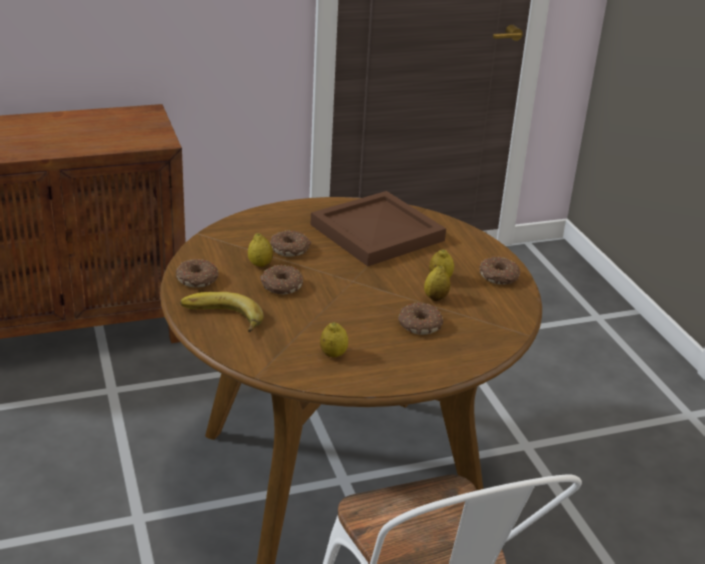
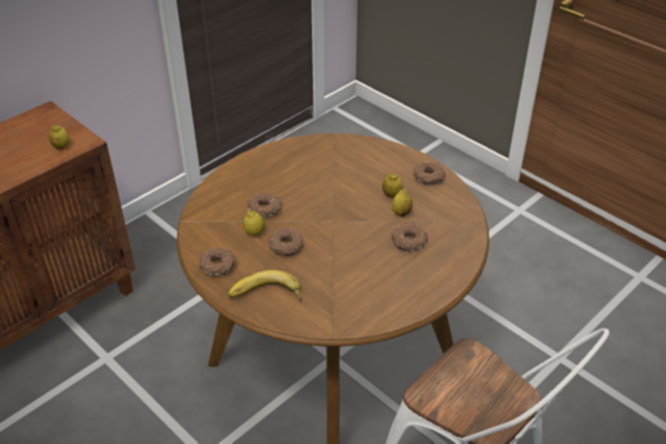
camera: 25 degrees left, 10 degrees up
brown tray [311,191,446,266] -> none
lemon [320,322,348,358] -> lemon moved to [49,125,69,149]

